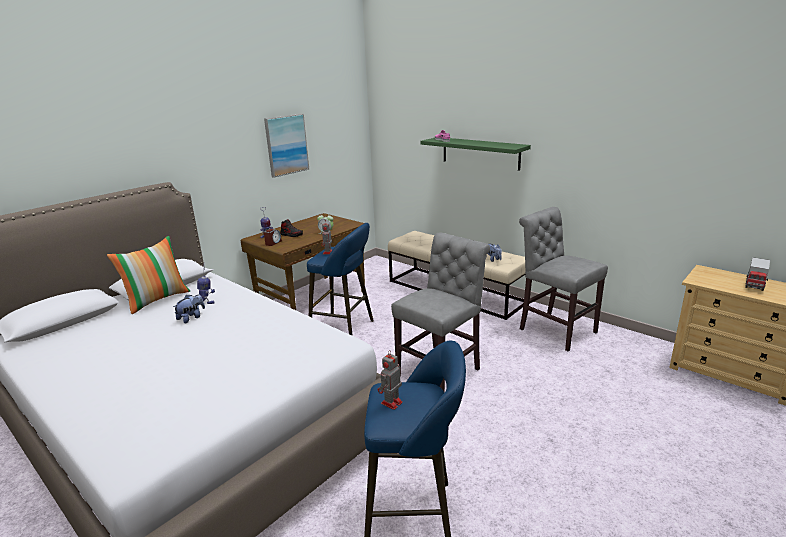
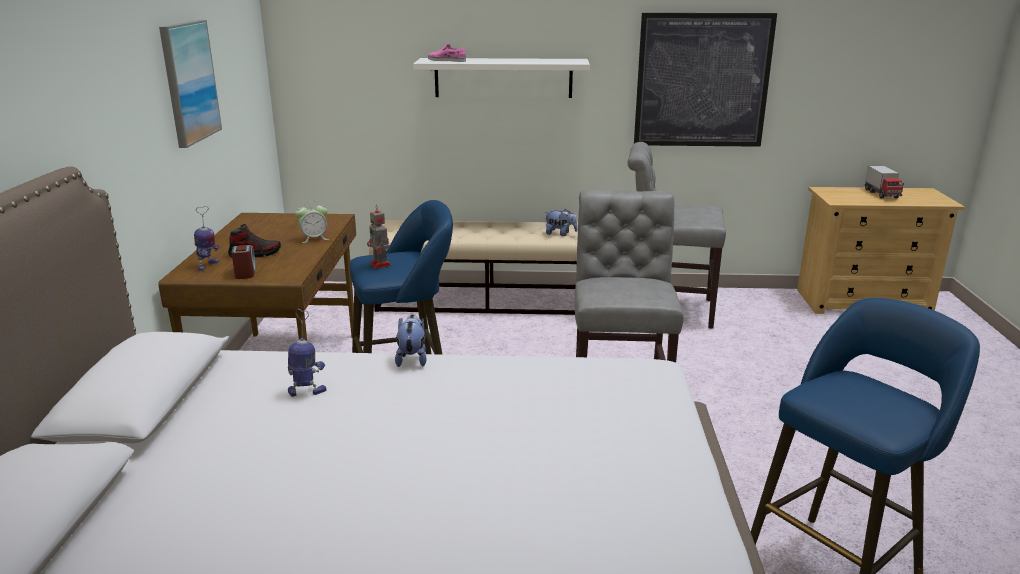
camera: 40 degrees left, 0 degrees up
pillow [107,236,190,314] -> none
plush toy [173,295,205,323] -> plush toy moved to [395,315,427,367]
toy robot [377,350,403,410] -> none
green shelf [421,138,531,171] -> white shelf [413,58,590,98]
none -> picture [634,13,777,147]

